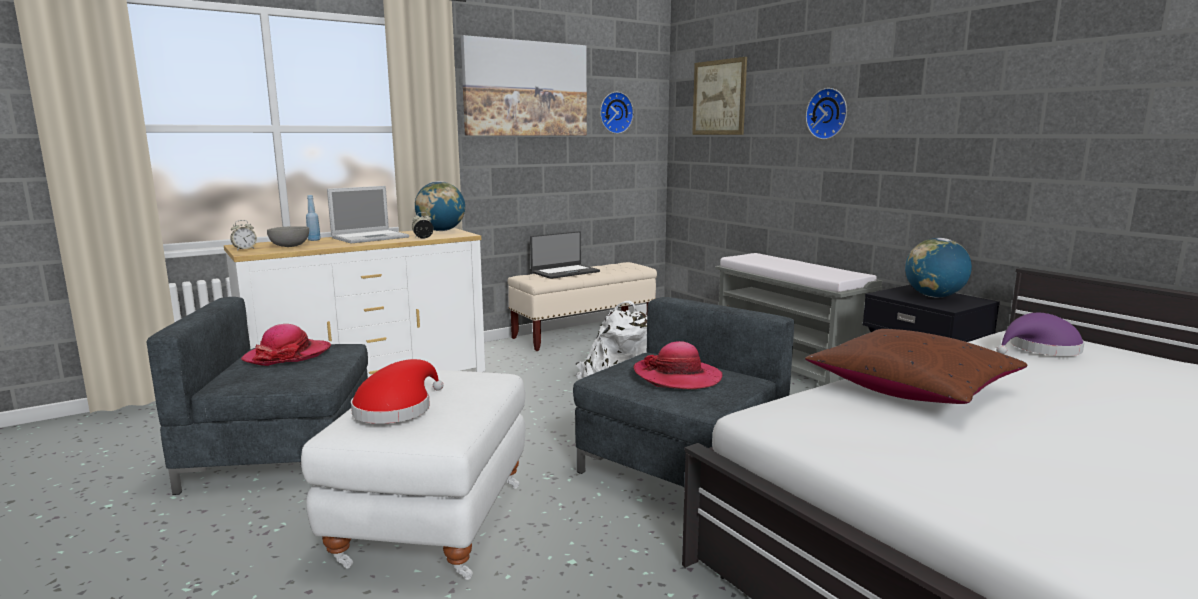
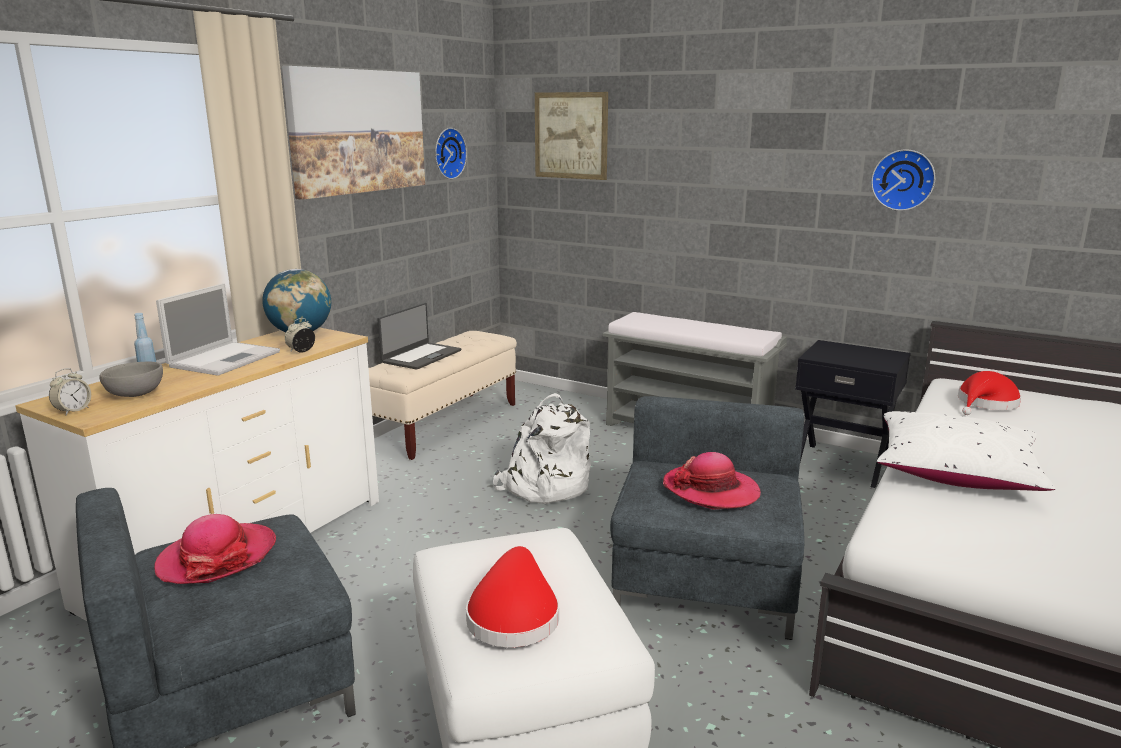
camera: 25 degrees left, 5 degrees up
brown pillow [805,329,1027,404] -> white pillow [877,411,1055,491]
wall clock [806,88,847,140] -> wall clock moved to [871,149,935,211]
globe [905,238,972,298] -> none
purple hat [996,313,1084,356] -> red hat [958,371,1021,415]

